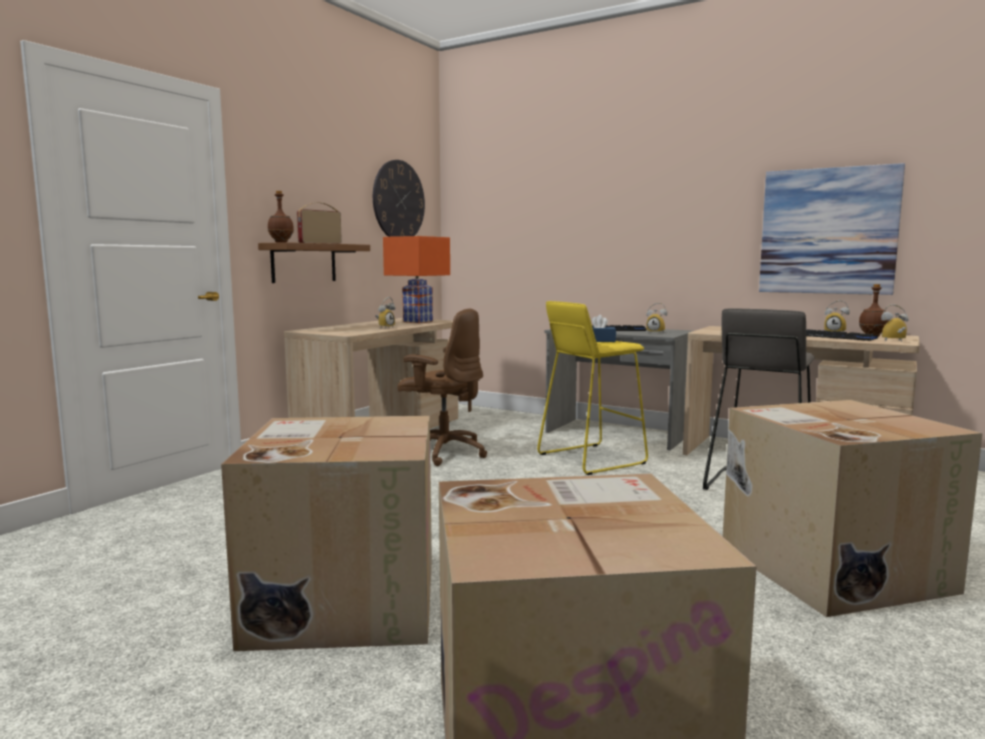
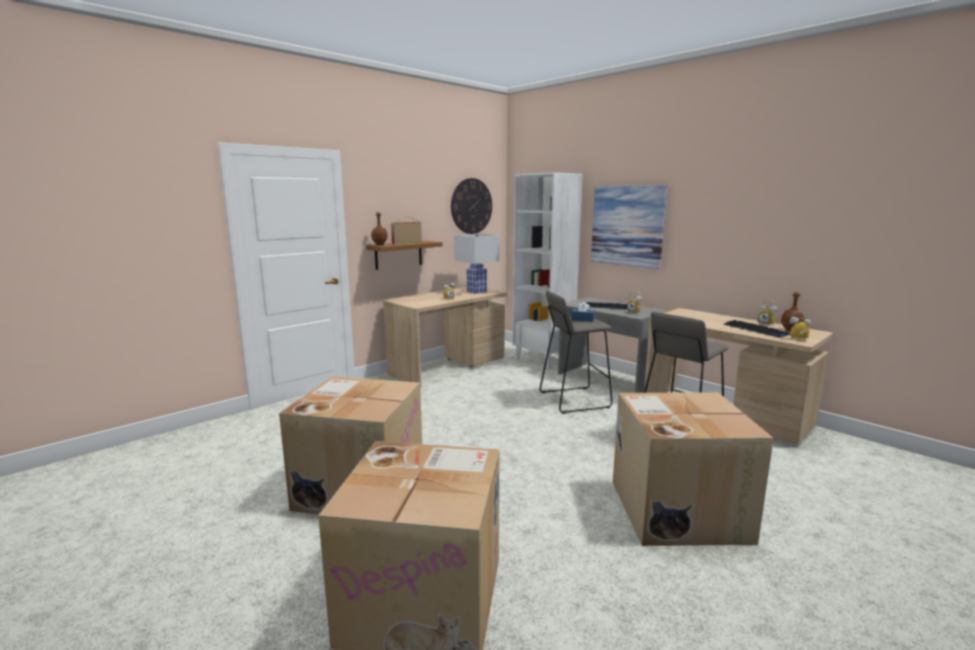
camera: 15 degrees right, 5 degrees up
orange table lamp [383,235,450,323] -> white table lamp [454,234,499,294]
brown office chair [398,309,487,466] -> none
yellow stool [537,301,648,475] -> grey stool [540,291,613,414]
picture [759,163,905,295] -> picture moved to [591,185,667,269]
none -> white bookcase [513,172,583,369]

